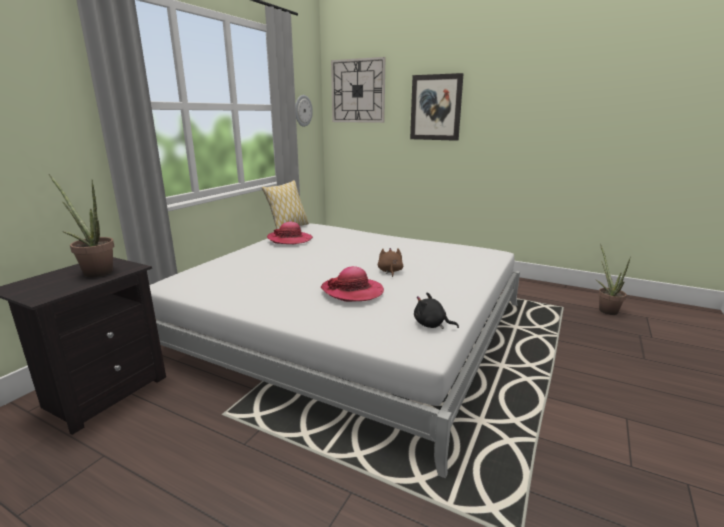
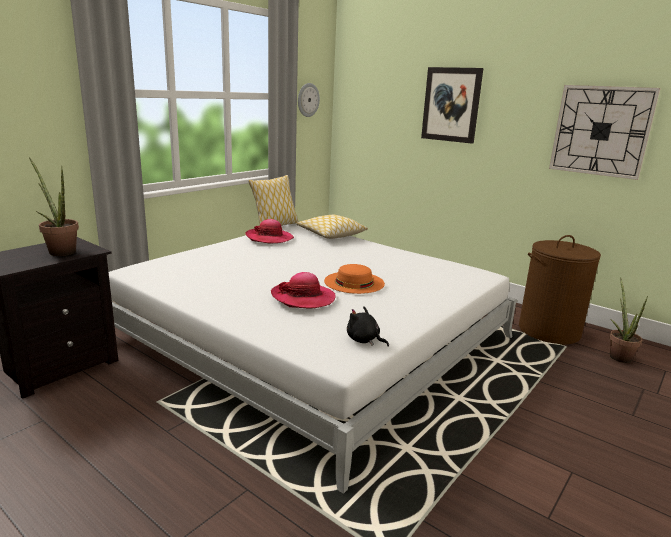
camera: 10 degrees right, 0 degrees up
wall clock [331,57,385,123] -> wall clock moved to [549,85,661,180]
brown plush toy [378,248,403,277] -> orange hat [324,264,385,294]
none -> pillow [296,215,368,239]
none -> brown laundry basket [519,235,601,345]

